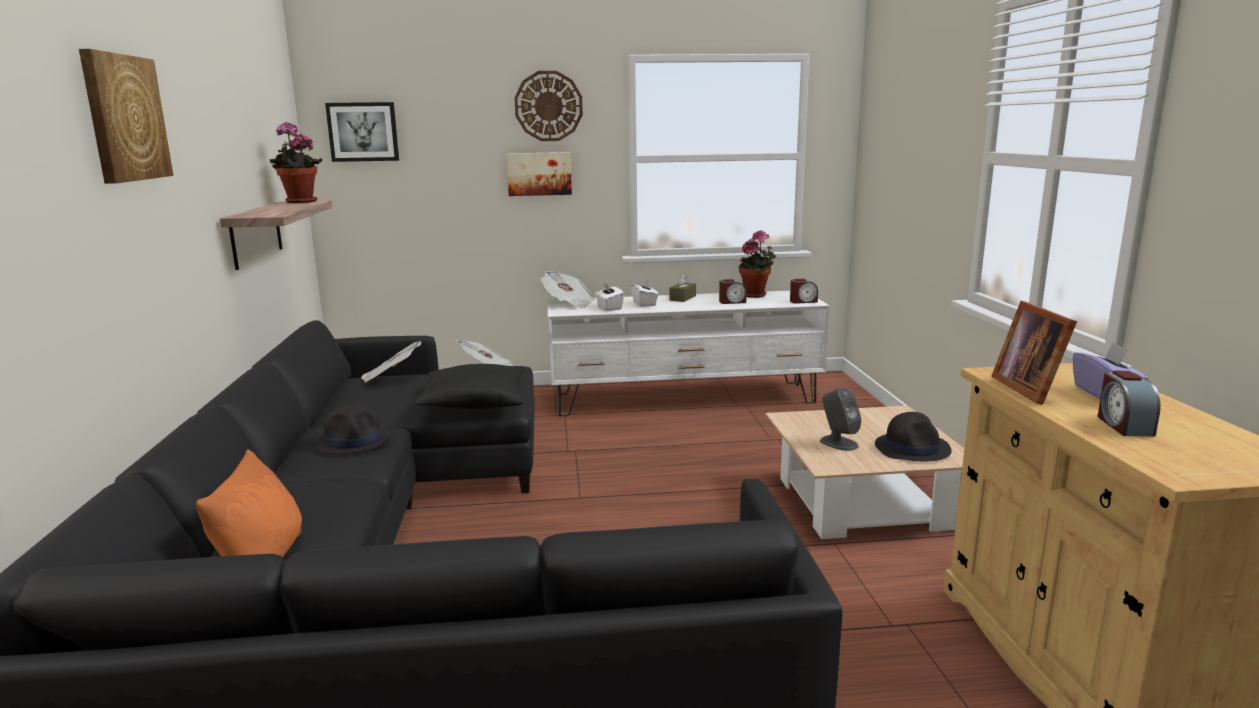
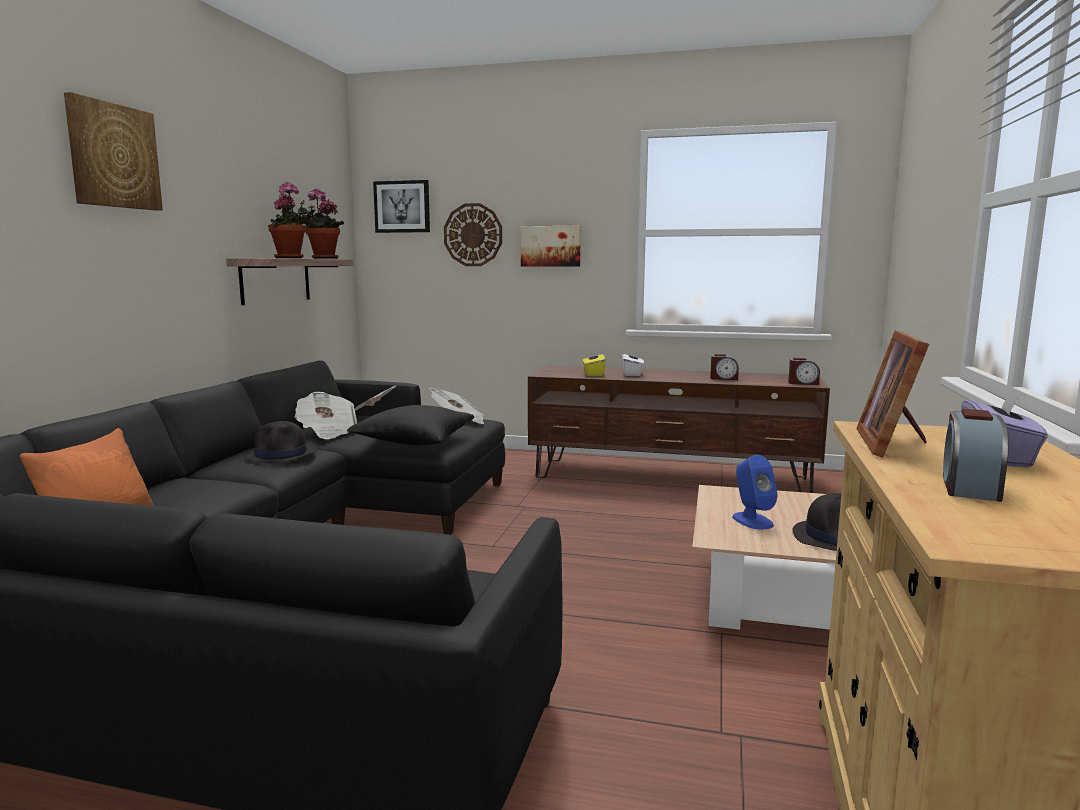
camera: 20 degrees right, 5 degrees down
wall clock [514,71,583,141] -> wall clock moved to [444,203,502,266]
newspaper [541,271,595,309] -> newspaper moved to [295,392,357,439]
white tv stand [547,291,830,416] -> brown tv stand [528,366,830,493]
white tissue box [595,283,624,311] -> yellow tissue box [582,348,606,376]
brown tissue box [669,273,696,302] -> none
potted plant [739,231,776,298] -> potted plant moved to [268,182,310,258]
grey speaker [820,387,862,451] -> blue speaker [732,455,778,529]

